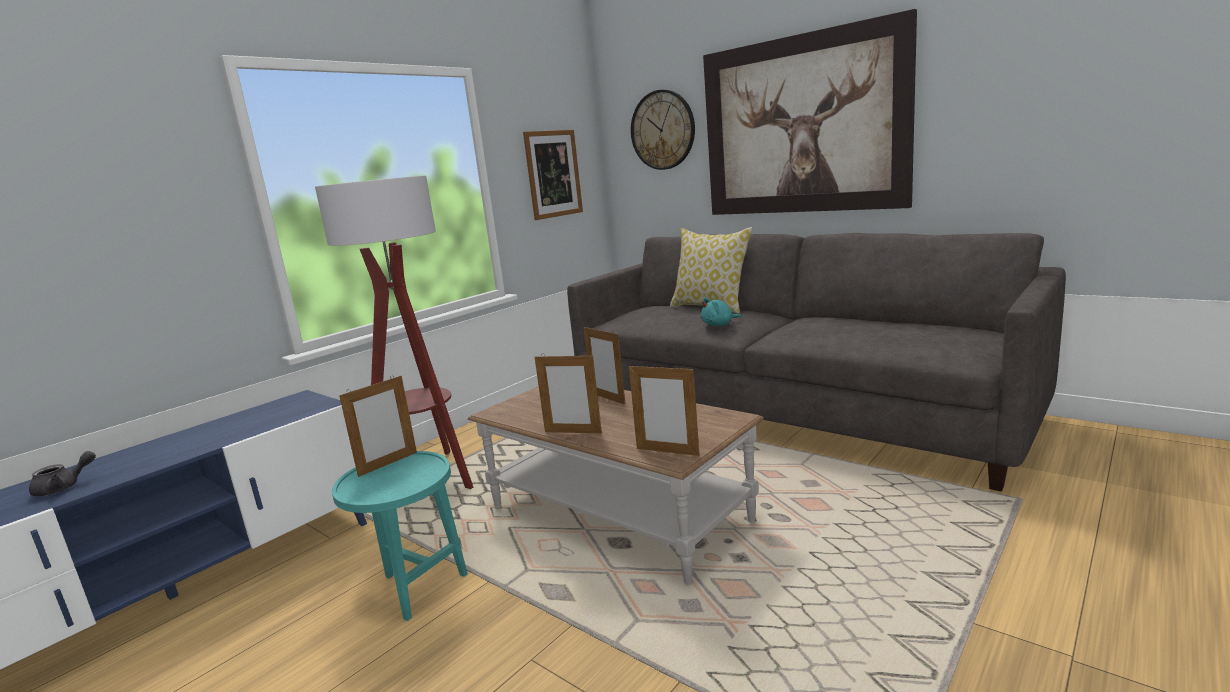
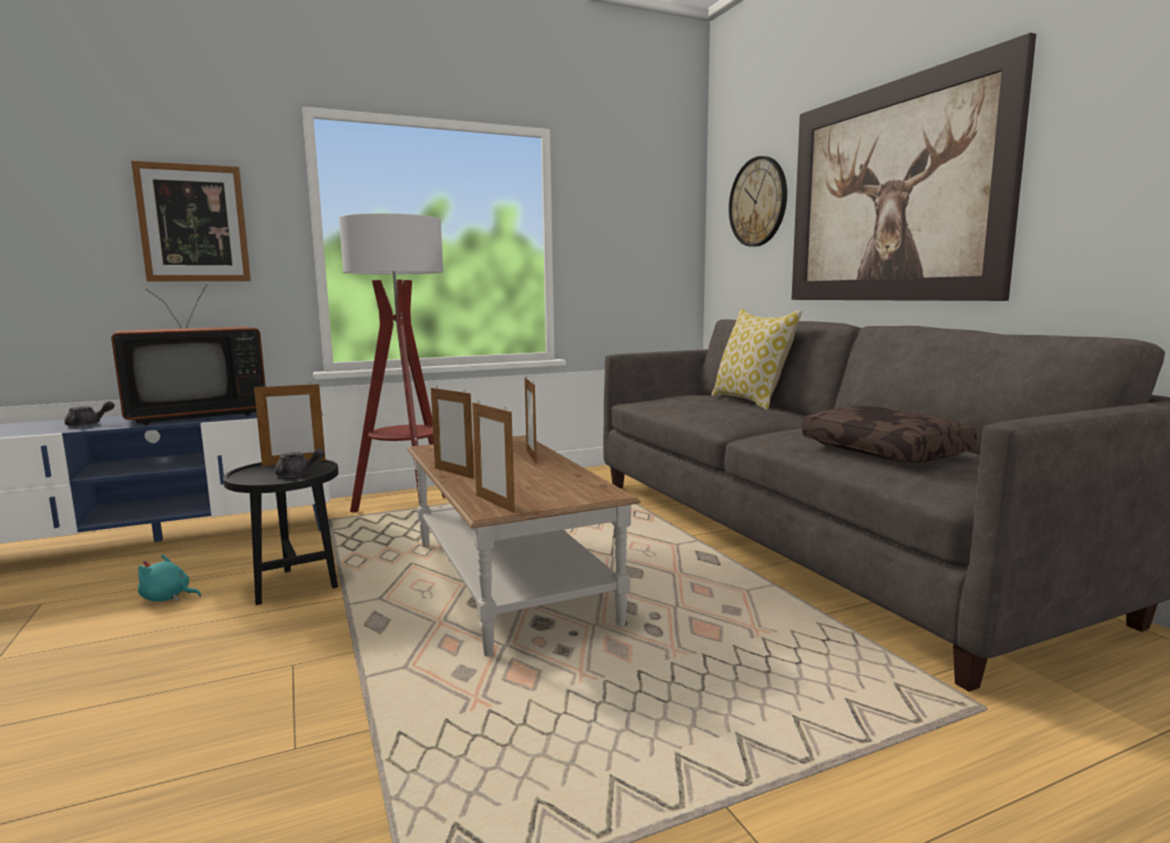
camera: 25 degrees right, 5 degrees down
turquoise side table [332,451,468,621] -> black side table [223,460,339,605]
picture [523,130,583,220] -> picture moved to [131,161,251,282]
turquoise plush toy [701,297,742,326] -> turquoise plush toy moved to [138,554,201,602]
none -> television [111,284,265,425]
none -> grey teapot [275,449,325,477]
none -> brown pillow [802,406,977,463]

